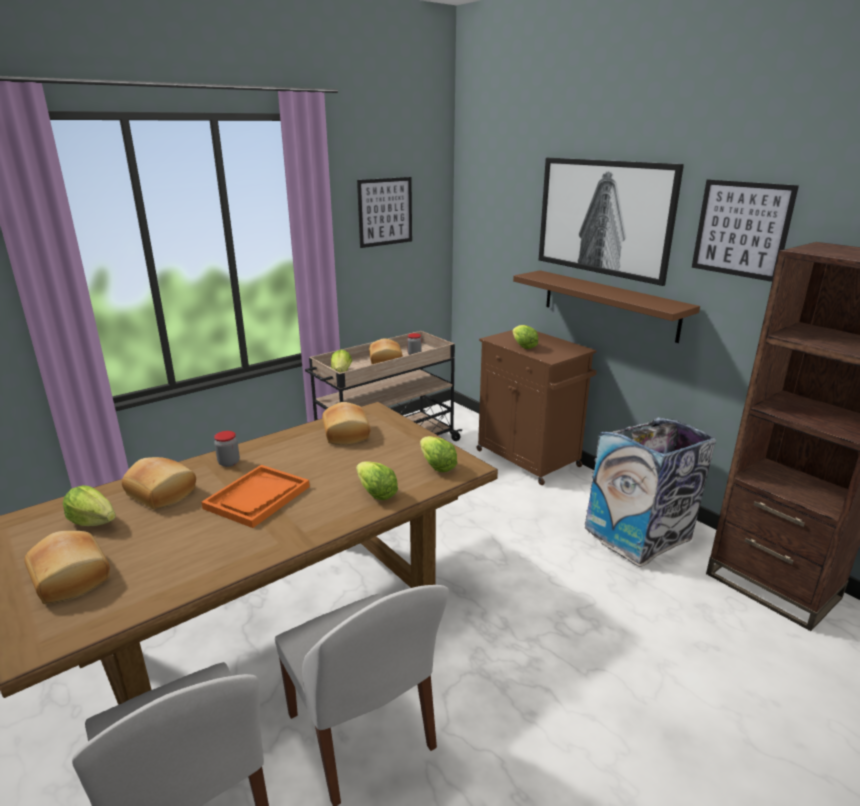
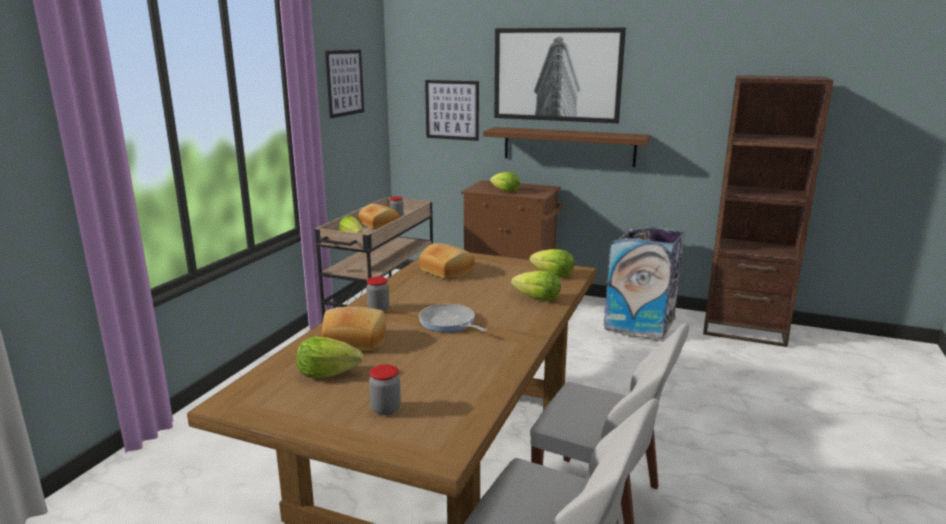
camera: 30 degrees left, 5 degrees down
bread [25,531,110,604] -> jar [369,365,401,415]
orange tray [201,465,310,528] -> frying pan [419,304,487,332]
picture [692,179,799,282] -> picture moved to [425,80,479,141]

